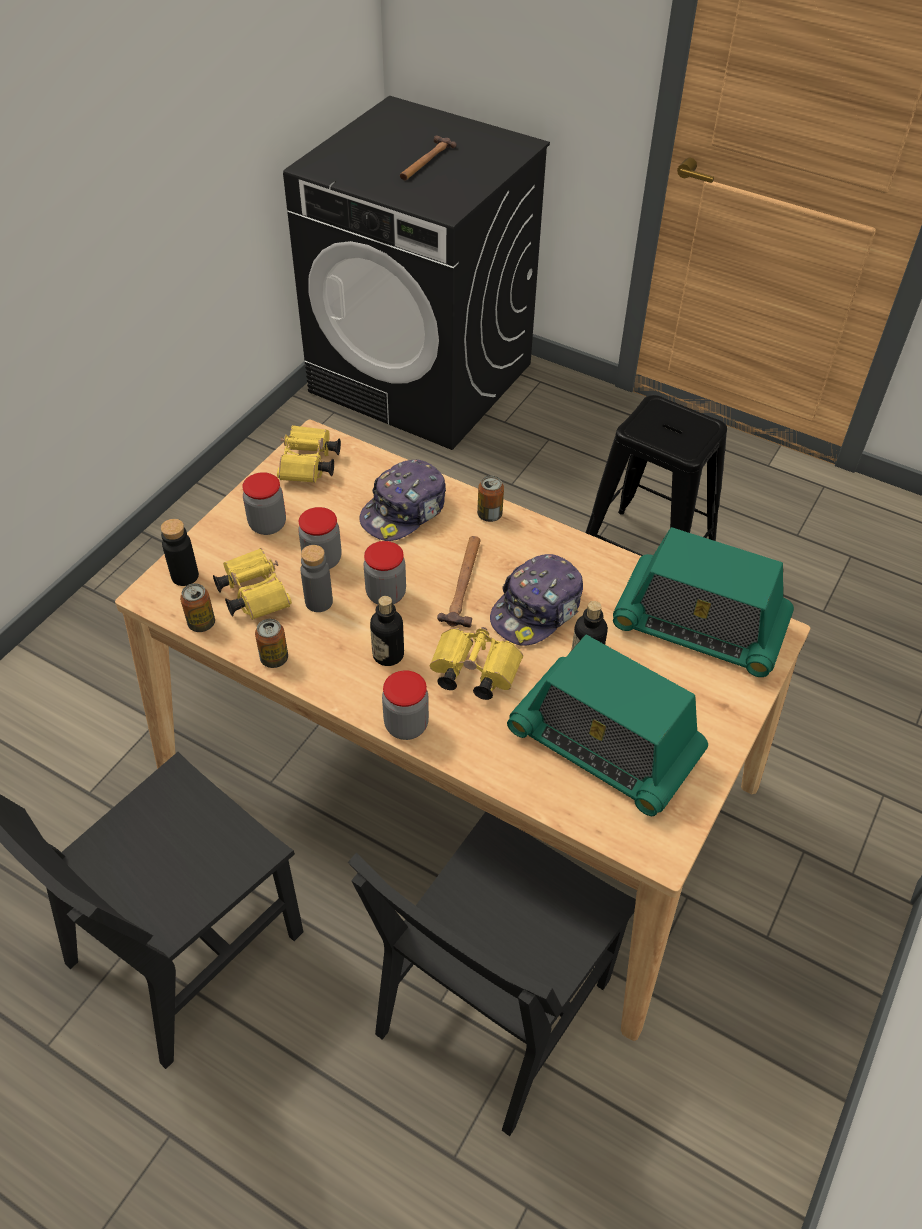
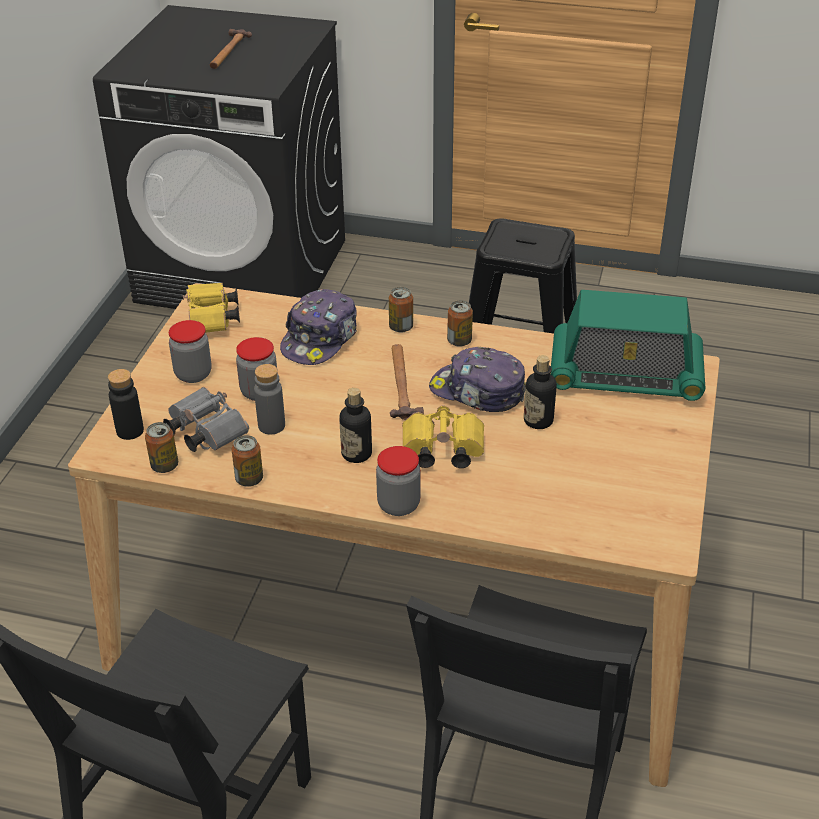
camera: 15 degrees left, 10 degrees down
yellow binoculars [213,548,292,620] -> grey binoculars [163,387,249,452]
jar [363,541,406,604] -> none
cap [490,554,583,646] -> cap turned 90 degrees clockwise [429,347,526,412]
radio [507,634,708,816] -> none
none -> can [447,300,473,347]

